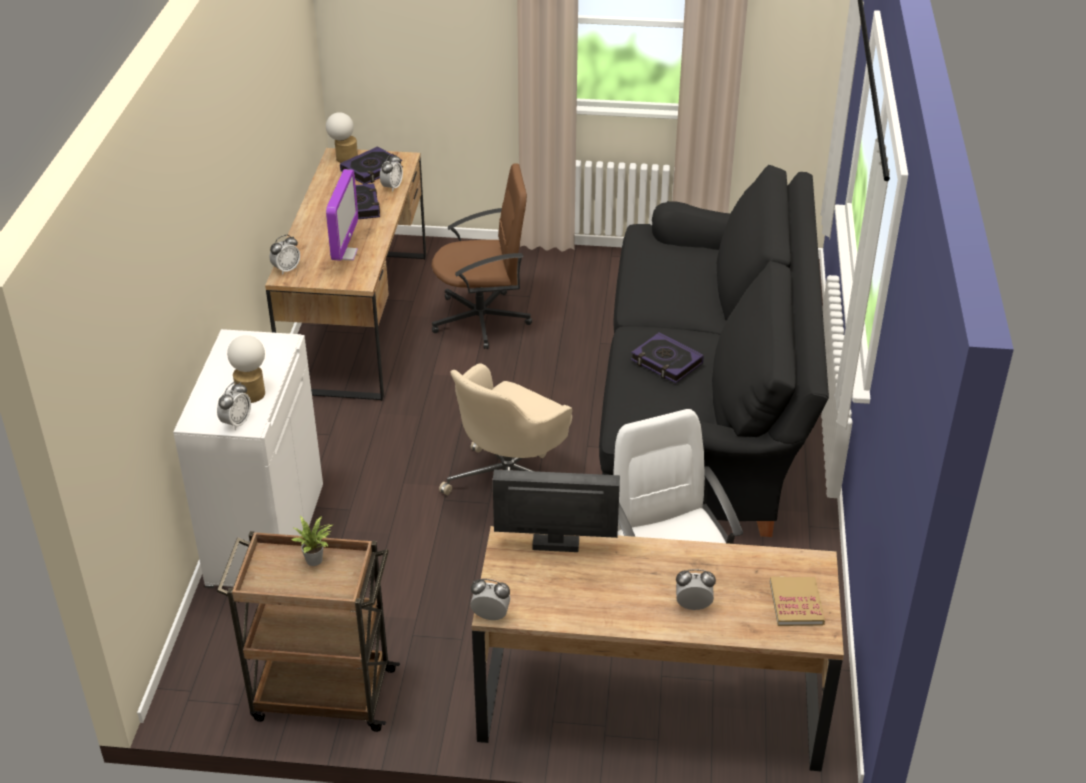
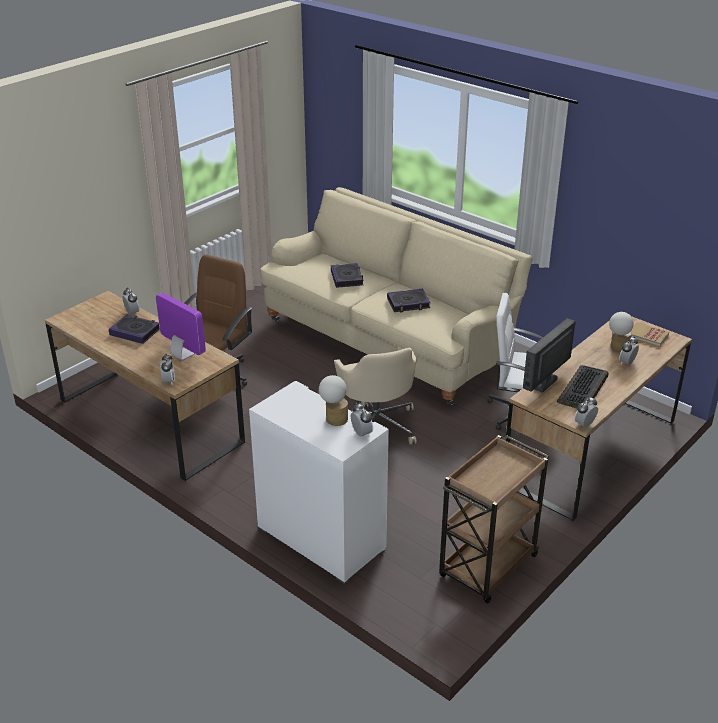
camera: 55 degrees left, 5 degrees down
potted plant [291,515,334,566] -> none
table lamp [326,112,358,163] -> table lamp moved to [609,312,634,352]
book [340,146,403,184] -> book moved to [331,263,363,288]
black sofa [599,165,829,537] -> beige sofa [261,187,533,405]
none -> keyboard [557,365,609,409]

